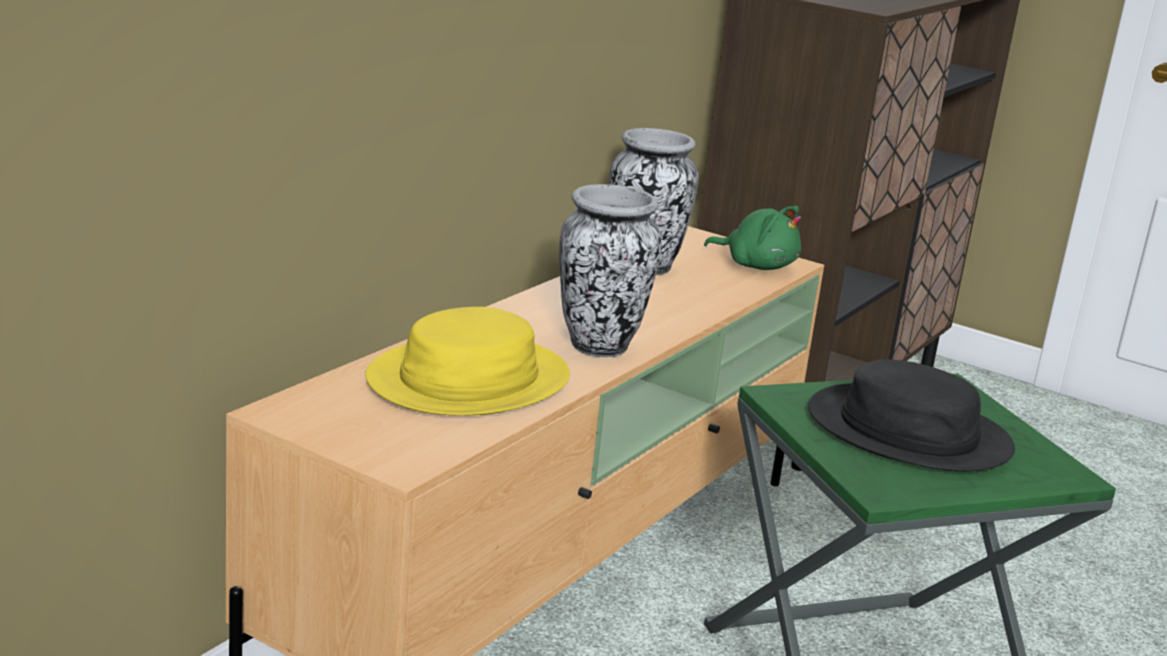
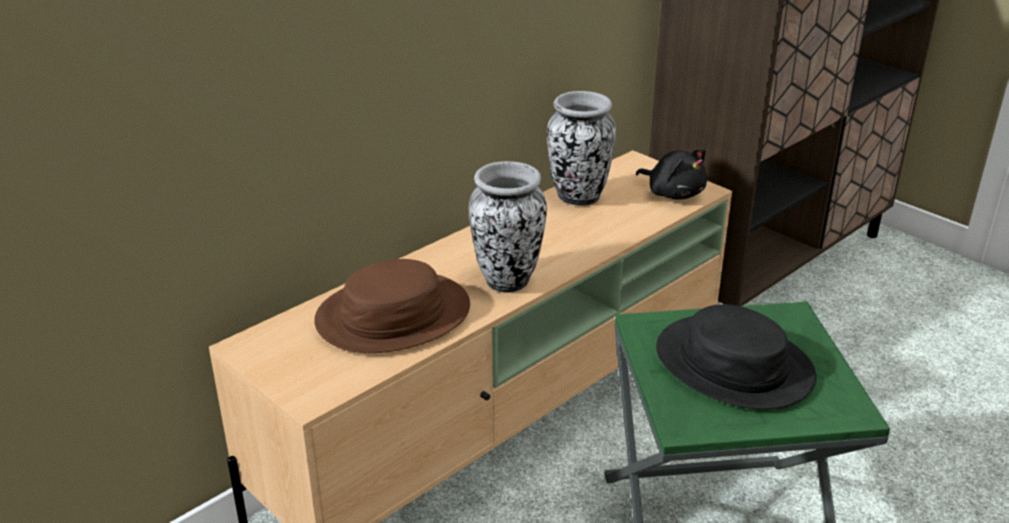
camera: 15 degrees right, 10 degrees up
yellow hat [365,307,570,415] -> brown hat [314,259,470,353]
green plush toy [704,206,801,270] -> black plush toy [636,148,707,200]

